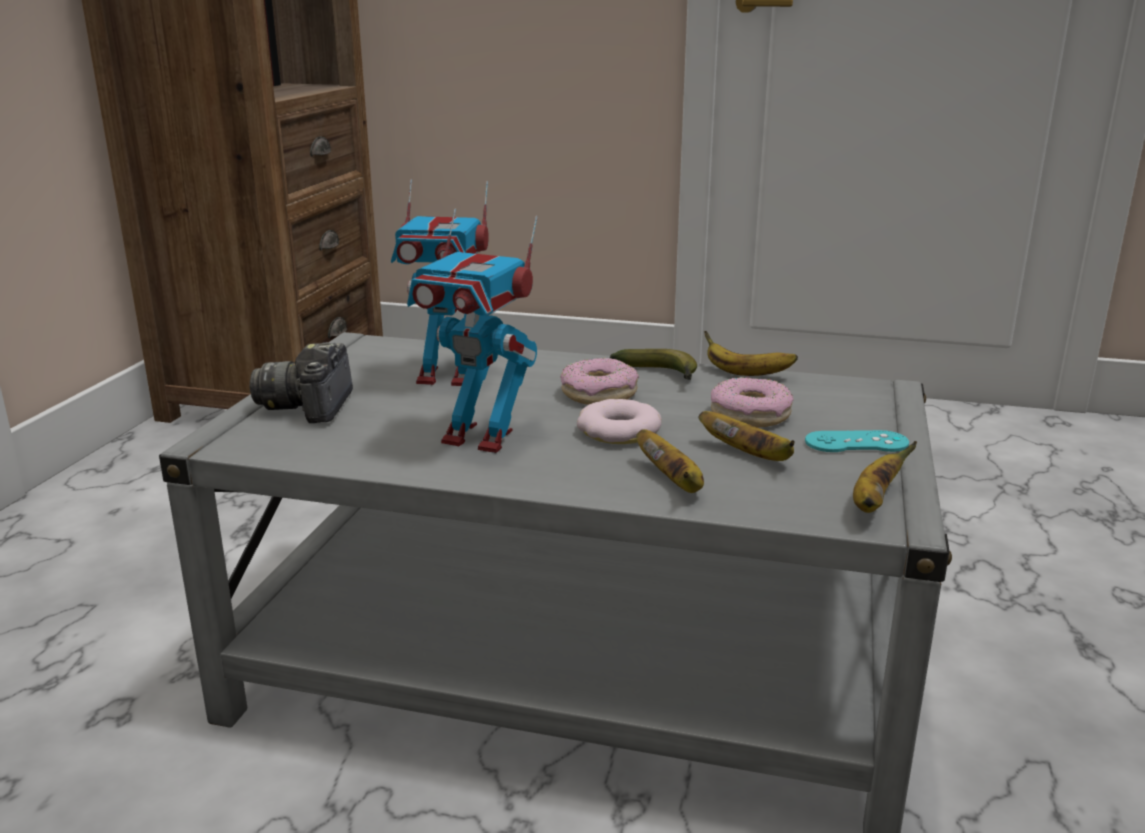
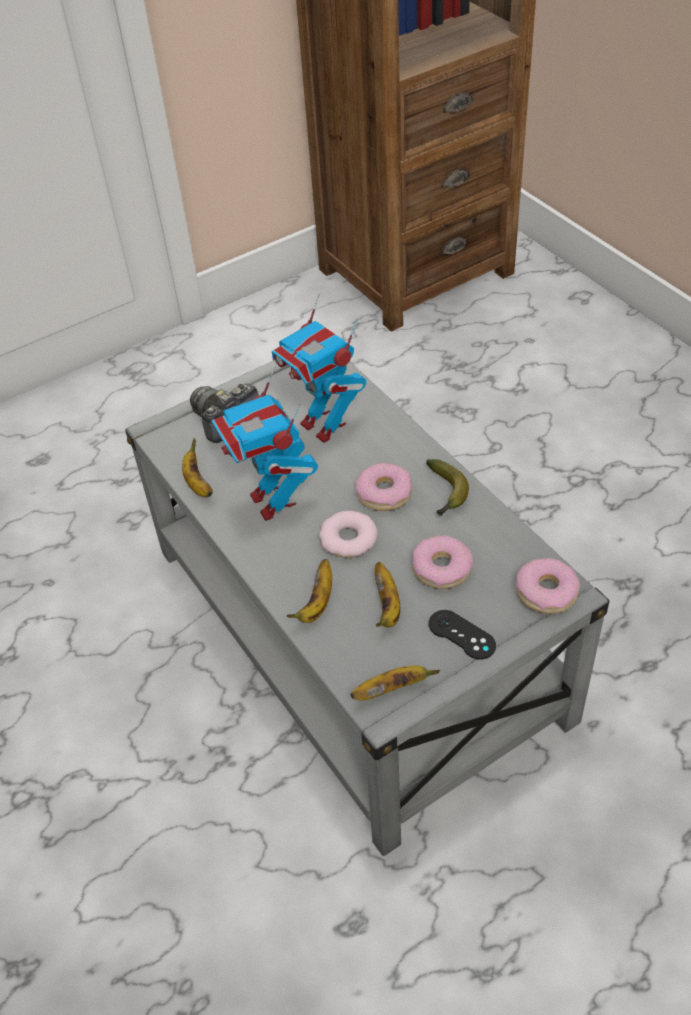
camera: 45 degrees right, 25 degrees up
banana [704,331,798,376] -> banana moved to [182,438,213,497]
turquoise game controller [805,430,909,452] -> black game controller [429,610,496,660]
none -> donut [516,558,580,614]

